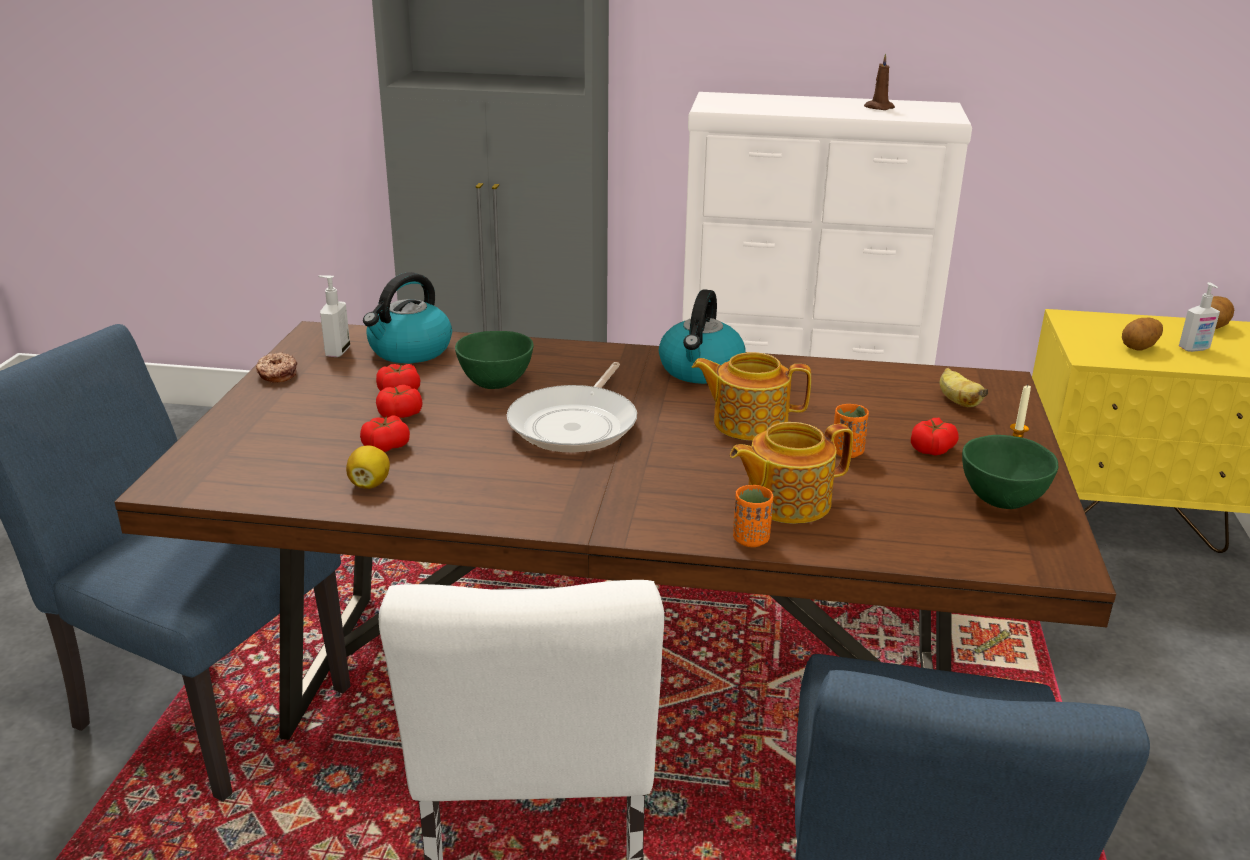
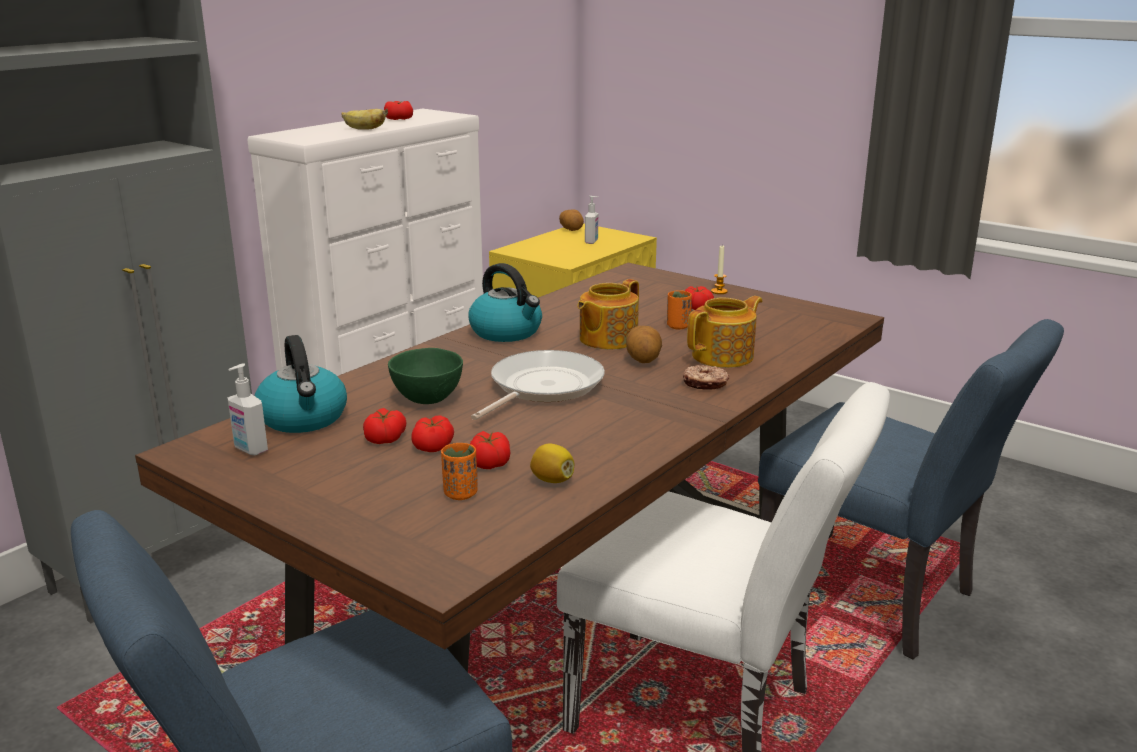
camera: 60 degrees left, 5 degrees down
donut [256,352,297,383] -> donut moved to [683,365,729,390]
frying pan [507,362,637,452] -> frying pan turned 105 degrees counterclockwise [471,350,605,420]
teapot [730,422,853,524] -> teapot turned 135 degrees counterclockwise [687,296,762,368]
orange cup [733,485,773,547] -> orange cup moved to [441,443,478,500]
brown candle [864,53,895,110] -> tomato [384,101,413,120]
banana [940,368,988,407] -> banana moved to [341,109,388,130]
green bowl [962,435,1058,509] -> none
potato [1122,318,1163,351] -> potato moved to [626,326,662,363]

